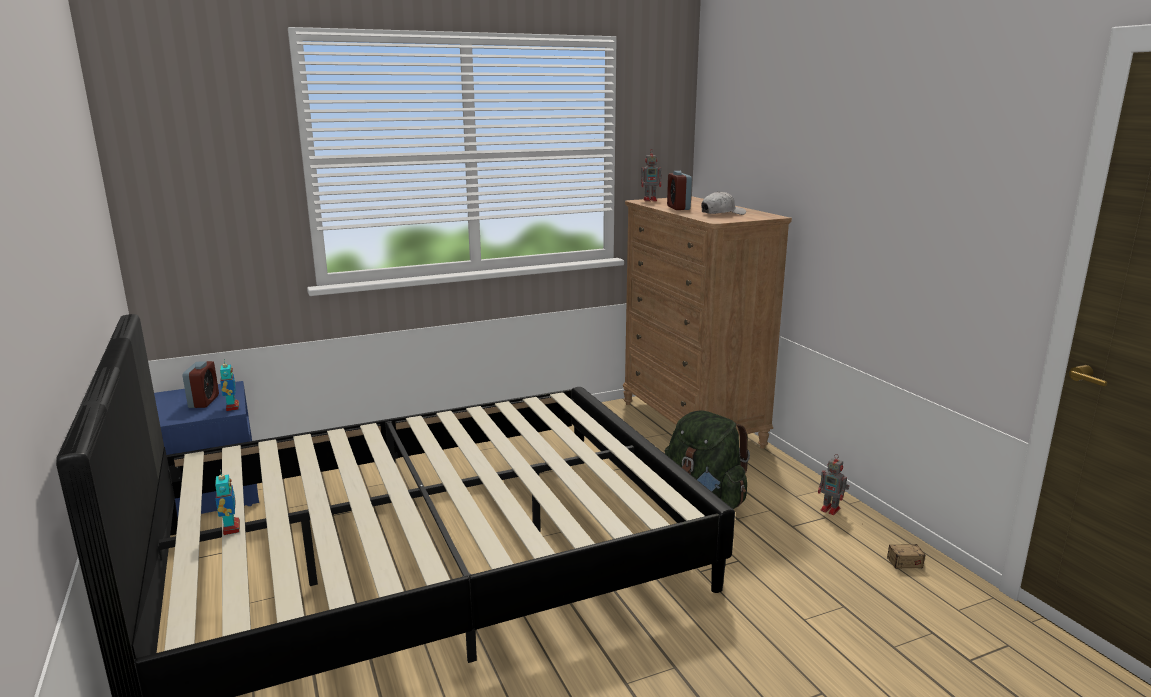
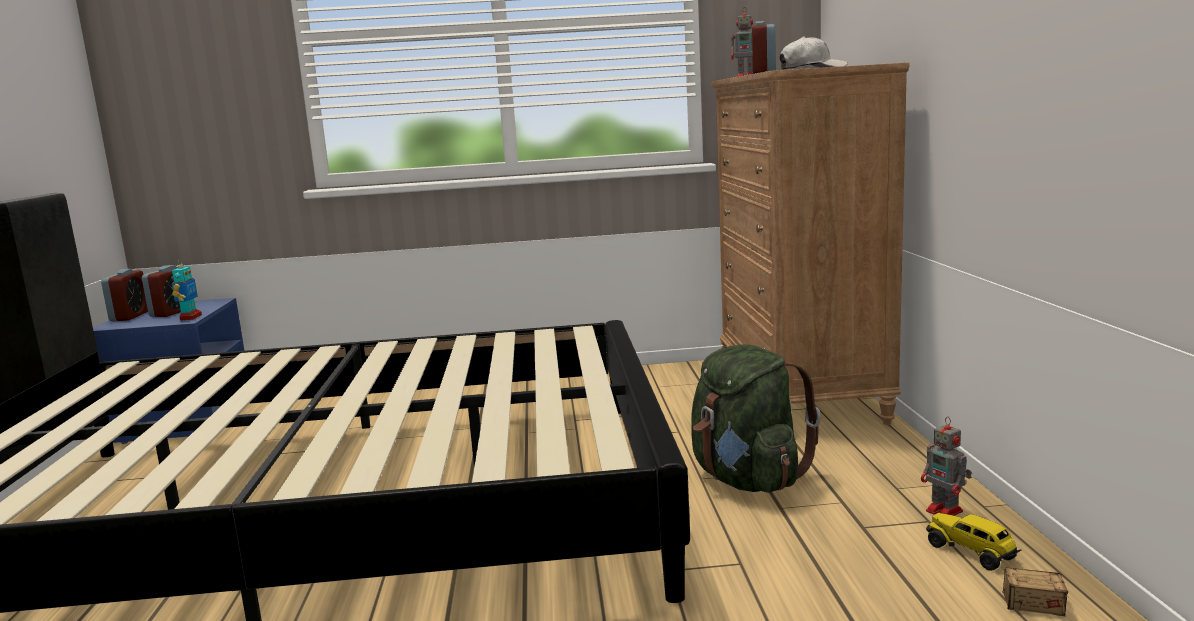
camera: 20 degrees right, 5 degrees down
toy robot [215,469,240,535] -> none
none -> alarm clock [101,269,148,322]
none -> toy truck [926,513,1021,571]

